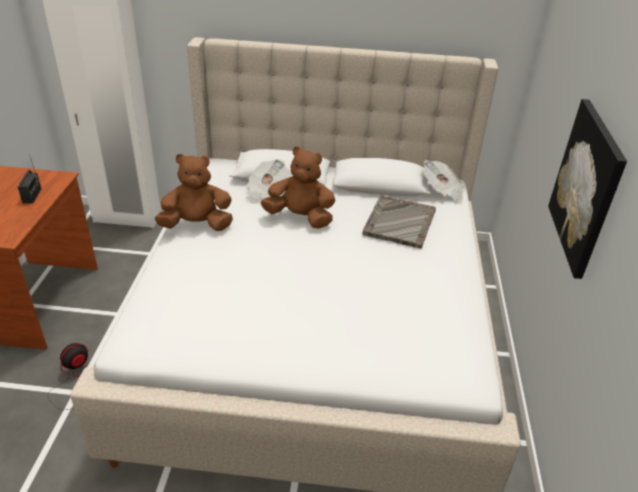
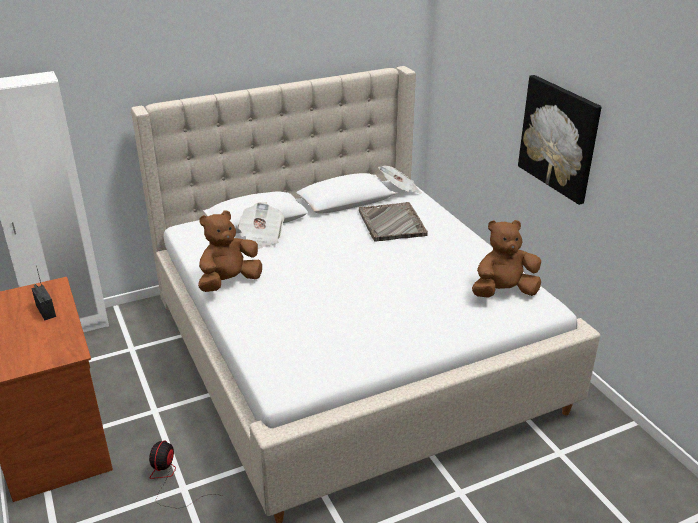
camera: 30 degrees left, 5 degrees down
brown plush toy [261,147,335,229] -> brown plush toy moved to [472,220,541,298]

